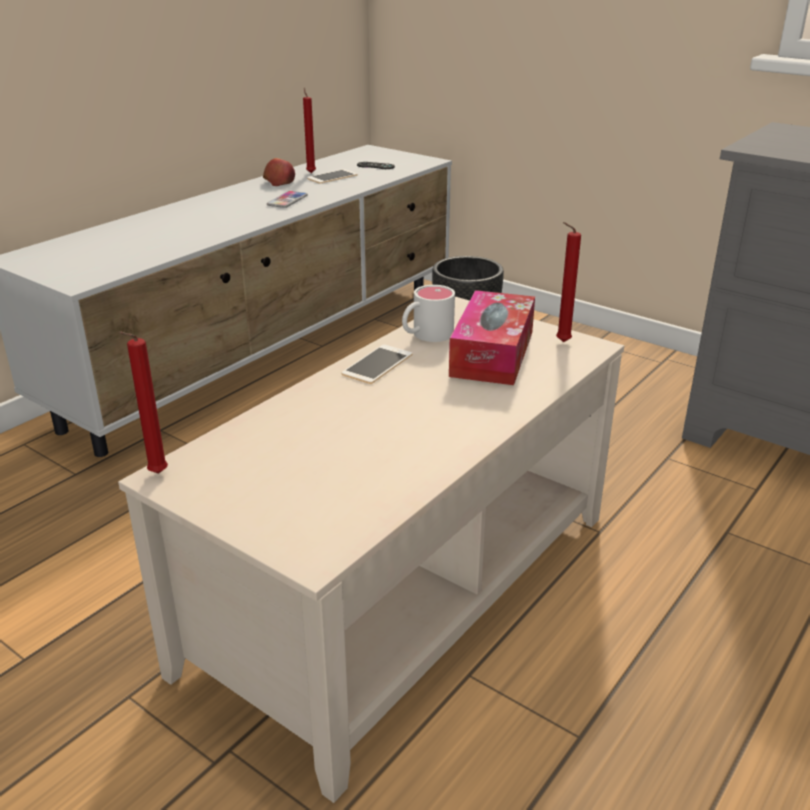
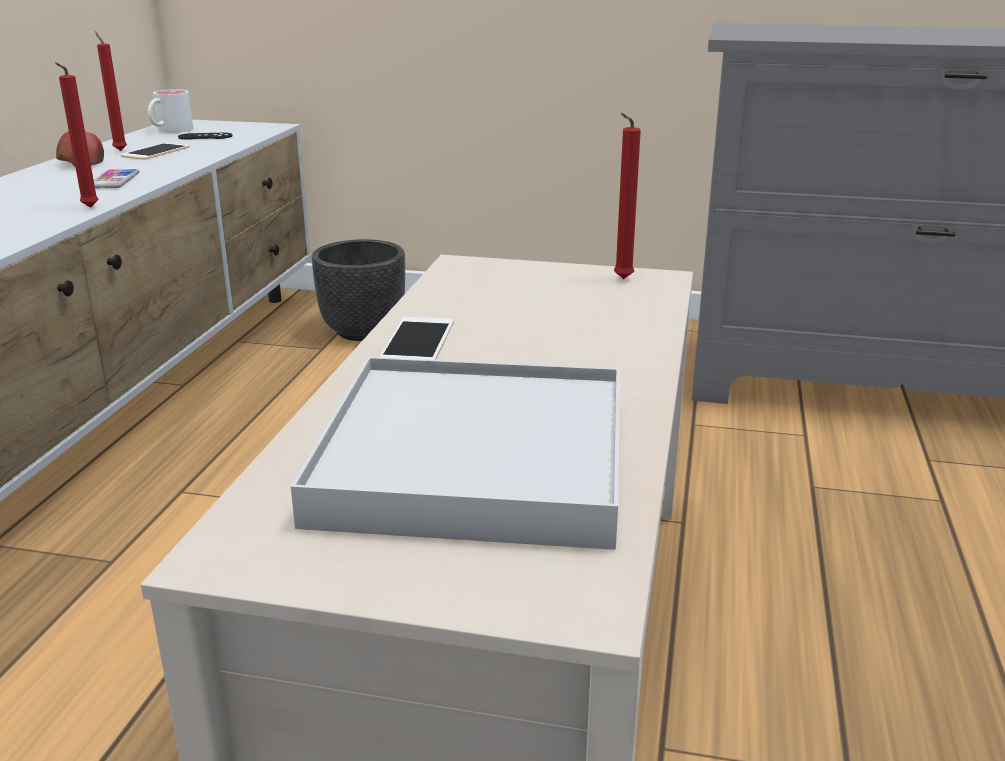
camera: 25 degrees left, 5 degrees down
red candle [118,332,168,474] -> red candle moved to [55,62,99,208]
white mug [402,285,455,342] -> white mug moved to [148,89,193,133]
tissue box [449,290,535,385] -> none
none -> white tray [291,357,620,550]

